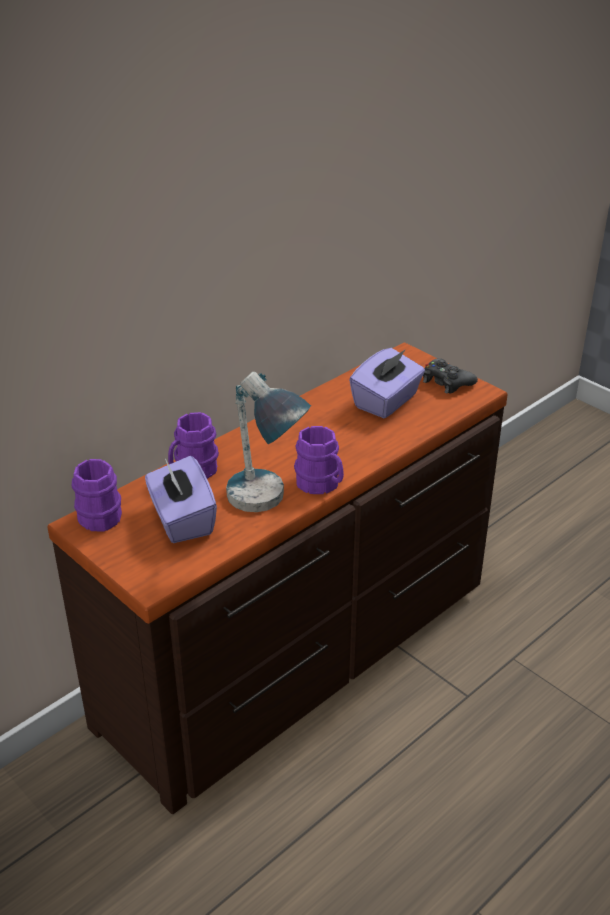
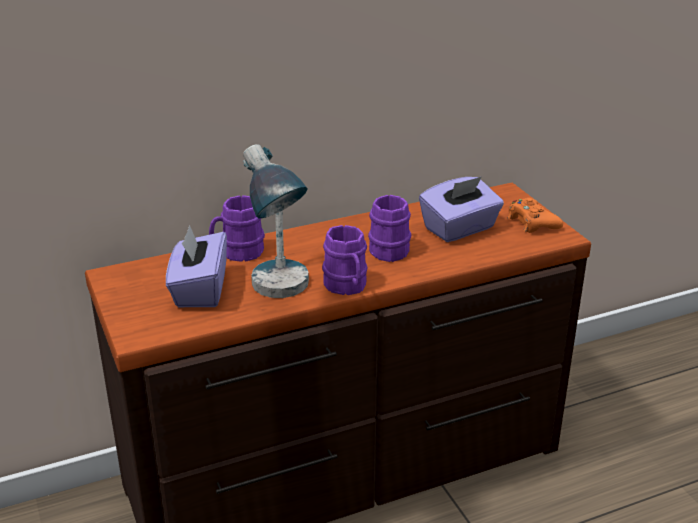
camera: 20 degrees right, 5 degrees down
purple mug [72,459,122,532] -> purple mug moved to [368,195,411,262]
black game controller [423,358,478,394] -> orange game controller [507,198,563,233]

